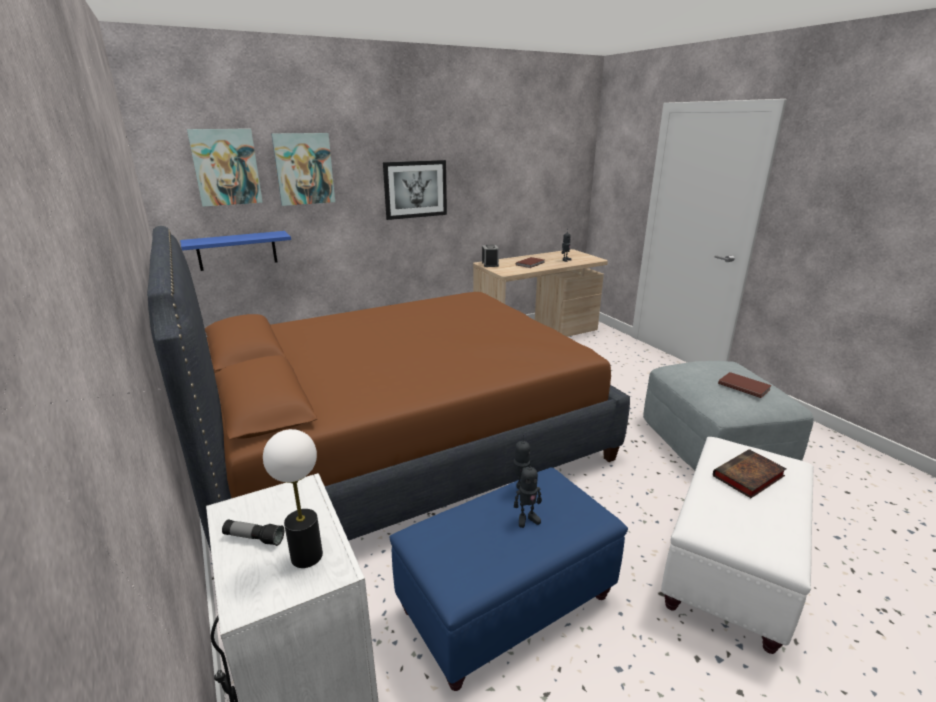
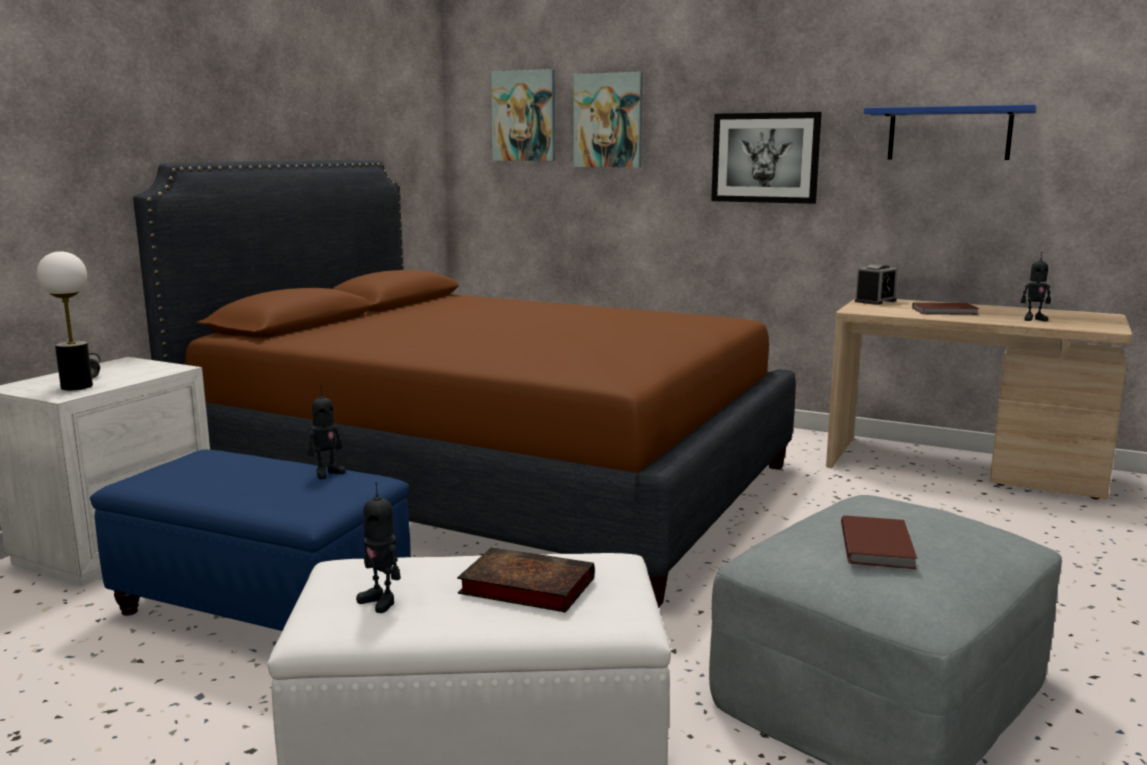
camera: 55 degrees right, 10 degrees down
blue shelf [180,231,291,271] -> blue shelf moved to [864,105,1036,160]
toy robot [514,460,542,528] -> toy robot moved to [356,482,401,613]

